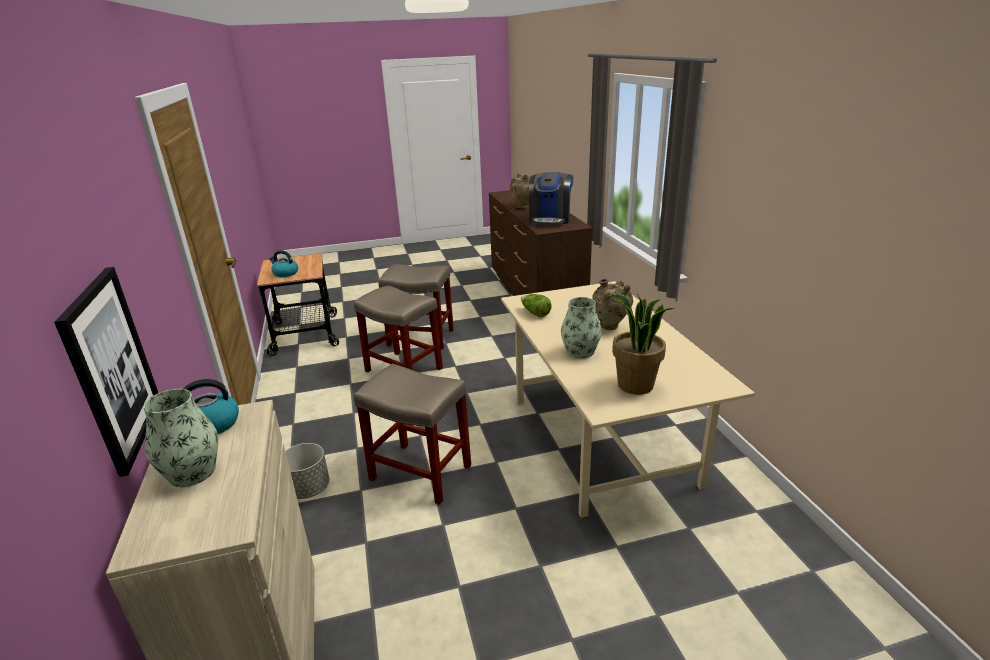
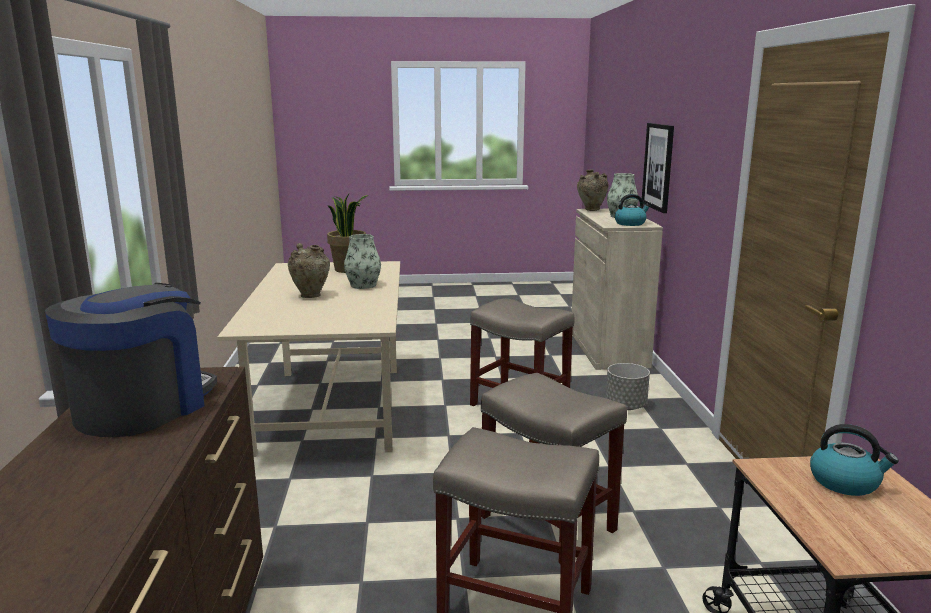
camera: 170 degrees left, 10 degrees down
beige vase [510,173,530,208] -> beige vase moved to [577,169,609,211]
lettuce [521,294,552,317] -> none

